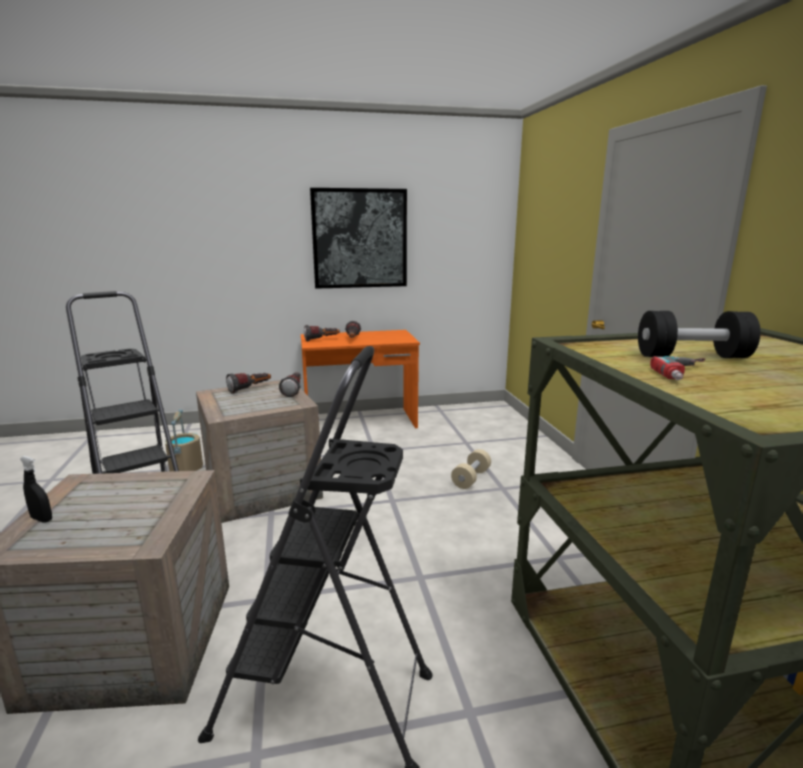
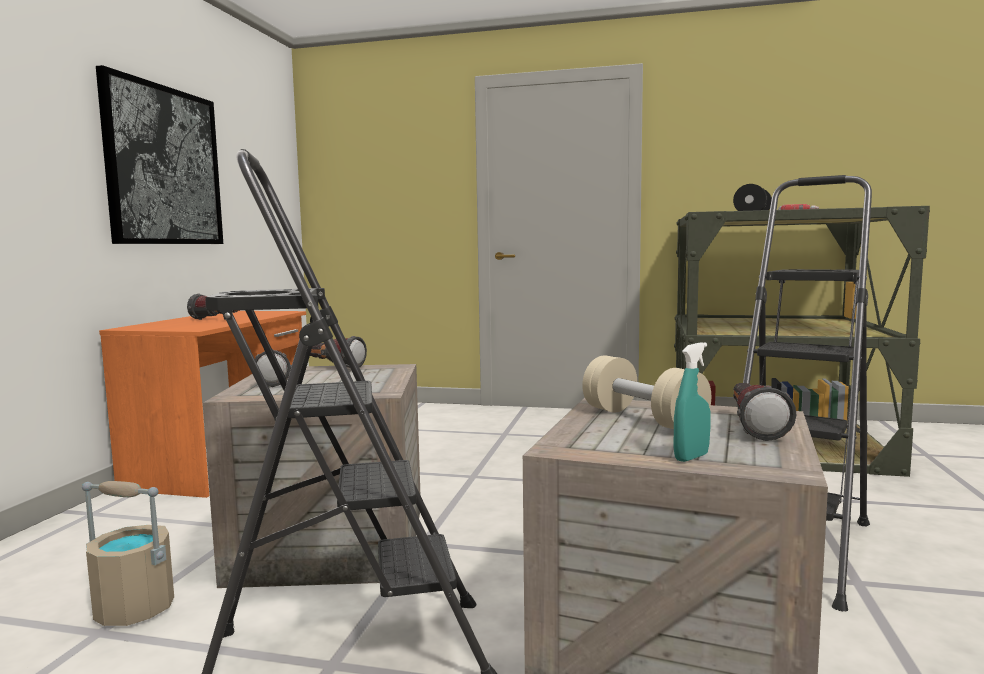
camera: 65 degrees left, 10 degrees down
black spray bottle [20,456,52,522] -> turquoise spray bottle [674,342,711,462]
flashlight [304,325,340,341] -> flashlight moved to [733,383,796,441]
beige dumbbell [451,449,491,489] -> beige dumbbell moved to [582,355,711,429]

